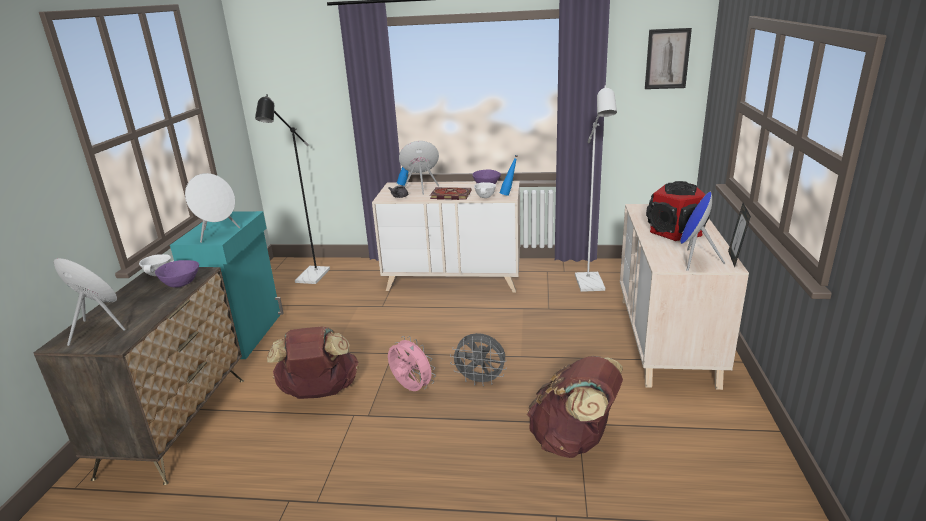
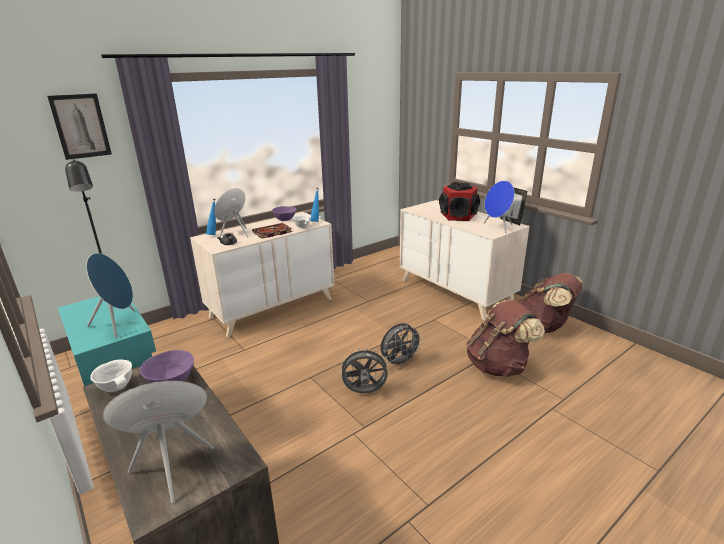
camera: 45 degrees left, 0 degrees up
white speaker [185,173,240,243] -> blue speaker [86,253,135,338]
brown backpack [267,326,358,399] -> brown backpack moved to [519,273,583,333]
pink fan [388,336,436,391] -> grey fan [339,347,390,393]
white floor lamp [575,85,617,292] -> none
picture [645,28,692,89] -> picture moved to [47,93,112,160]

